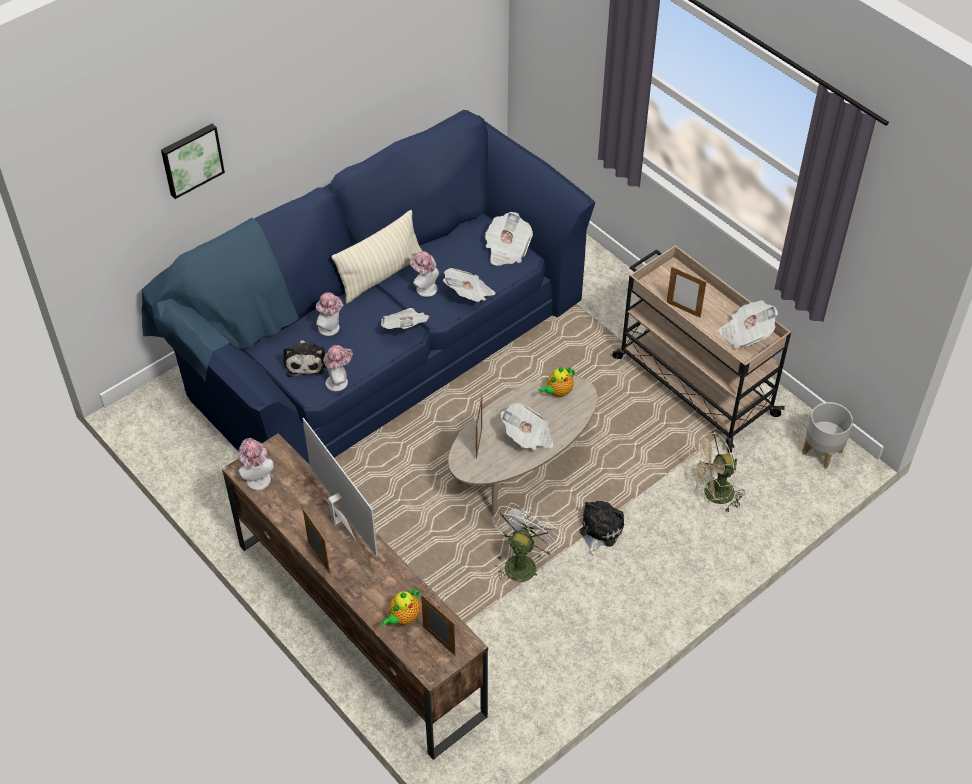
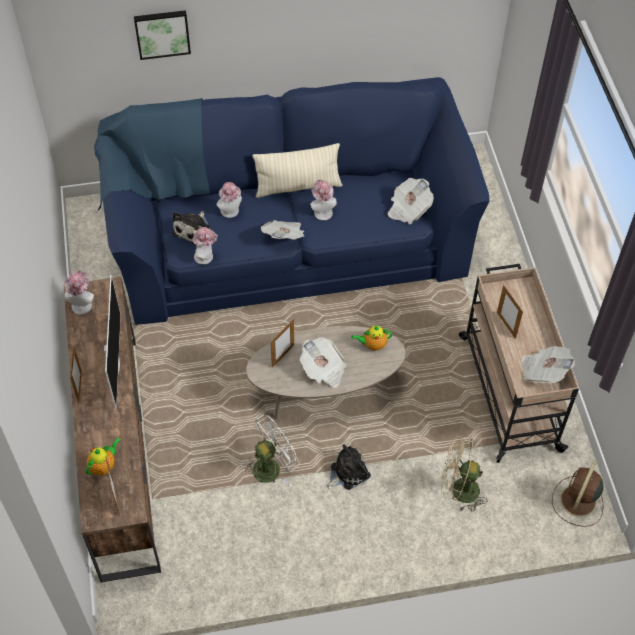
camera: 30 degrees right, 5 degrees up
teapot [380,588,420,627] -> teapot turned 150 degrees clockwise [86,438,120,475]
newspaper [443,268,495,302] -> none
grey planter [802,402,853,469] -> brown fan [552,460,604,527]

